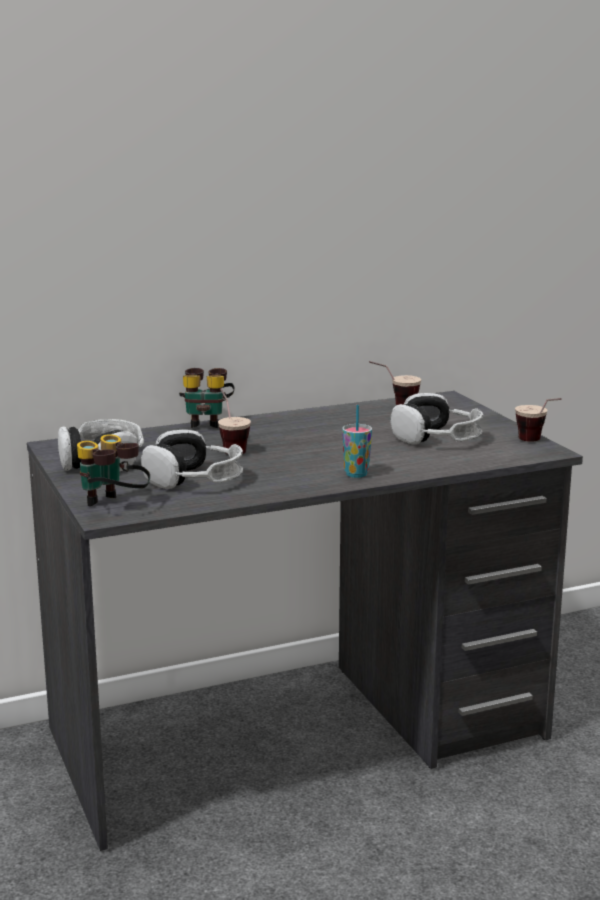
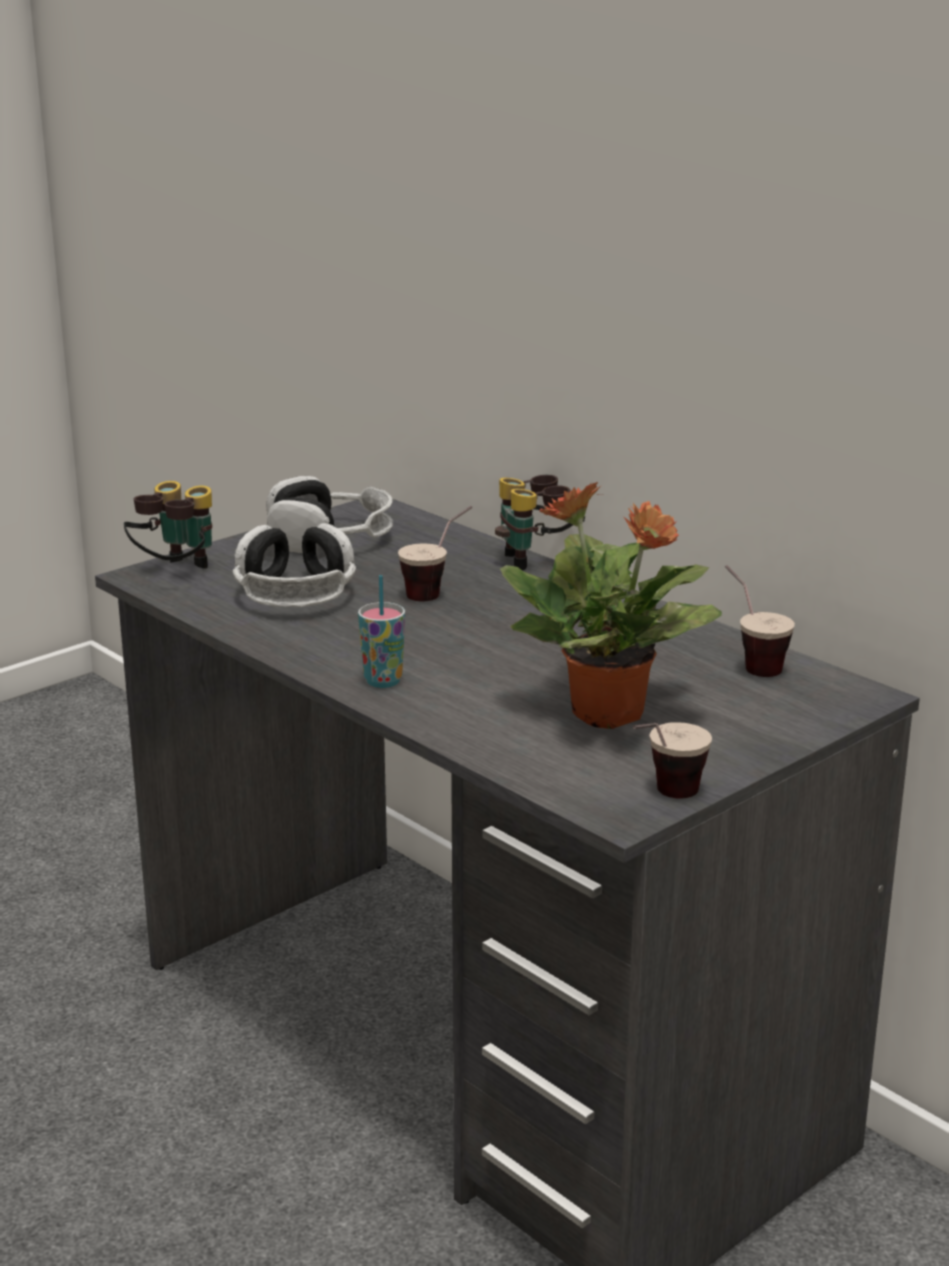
camera: 70 degrees right, 5 degrees up
headphones [391,393,483,445] -> potted plant [500,482,722,729]

